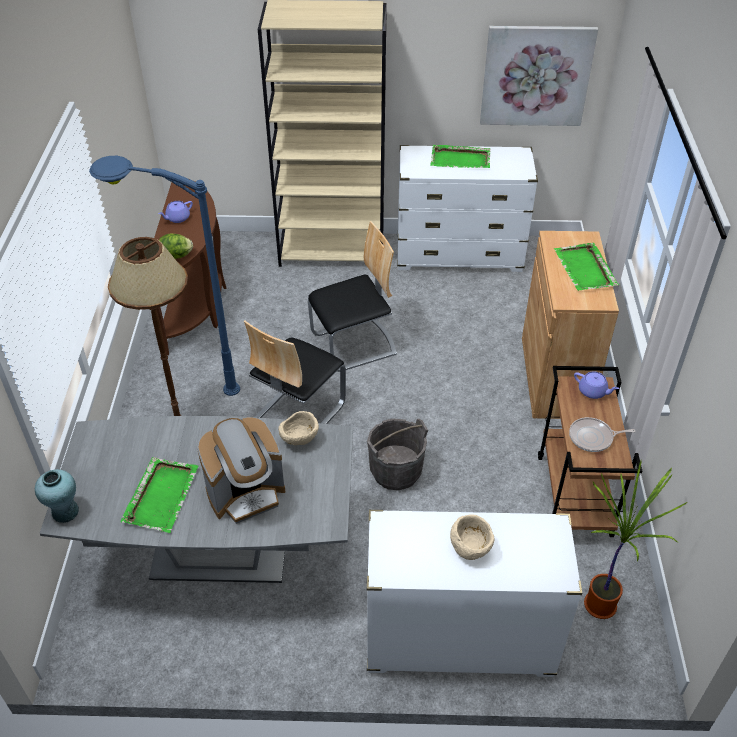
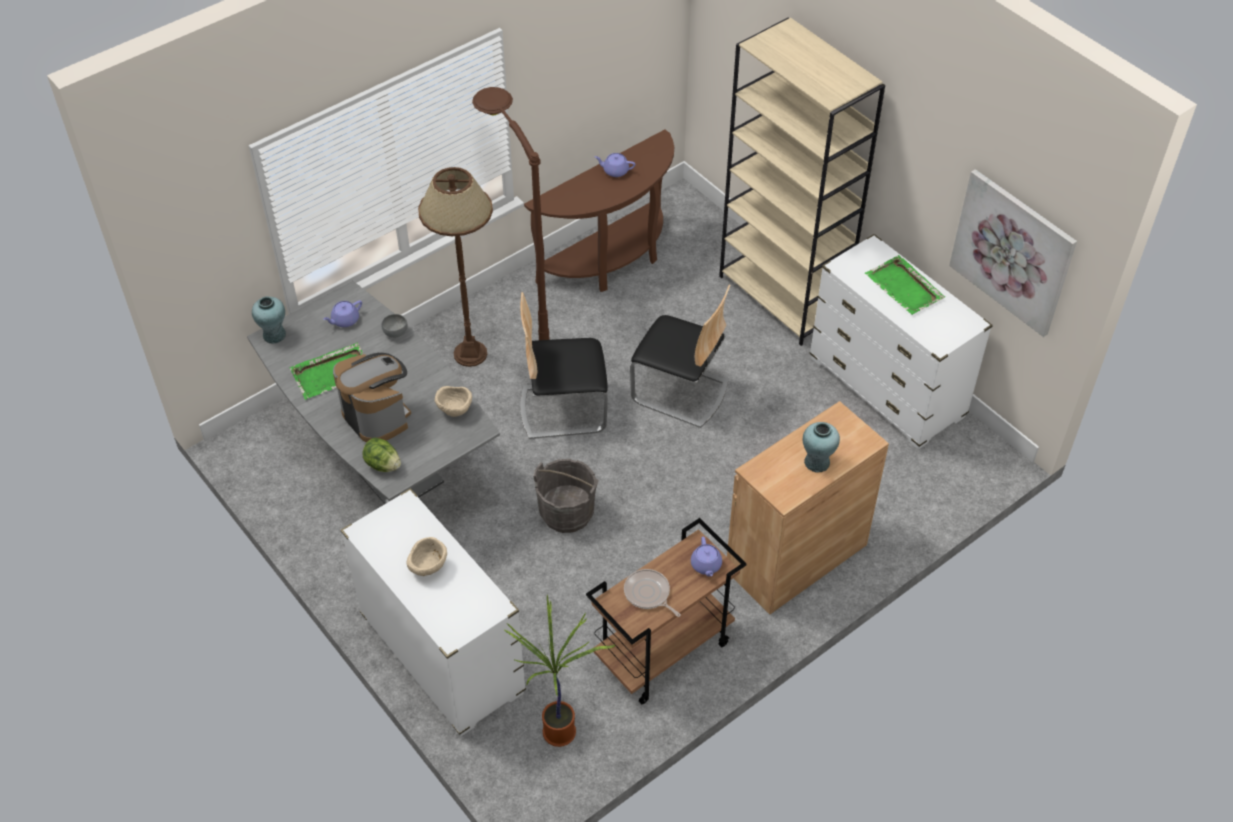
camera: 50 degrees right, 5 degrees up
blue floor lamp [89,156,240,396] -> brown floor lamp [472,87,550,340]
lettuce [159,233,193,259] -> lettuce moved to [363,437,401,472]
coffee machine [197,417,285,524] -> coffee machine turned 150 degrees counterclockwise [333,353,411,442]
green tray [554,243,619,291] -> turquoise vase [803,422,840,473]
none -> purple teapot [323,300,362,327]
none -> grey bowl [381,314,408,338]

